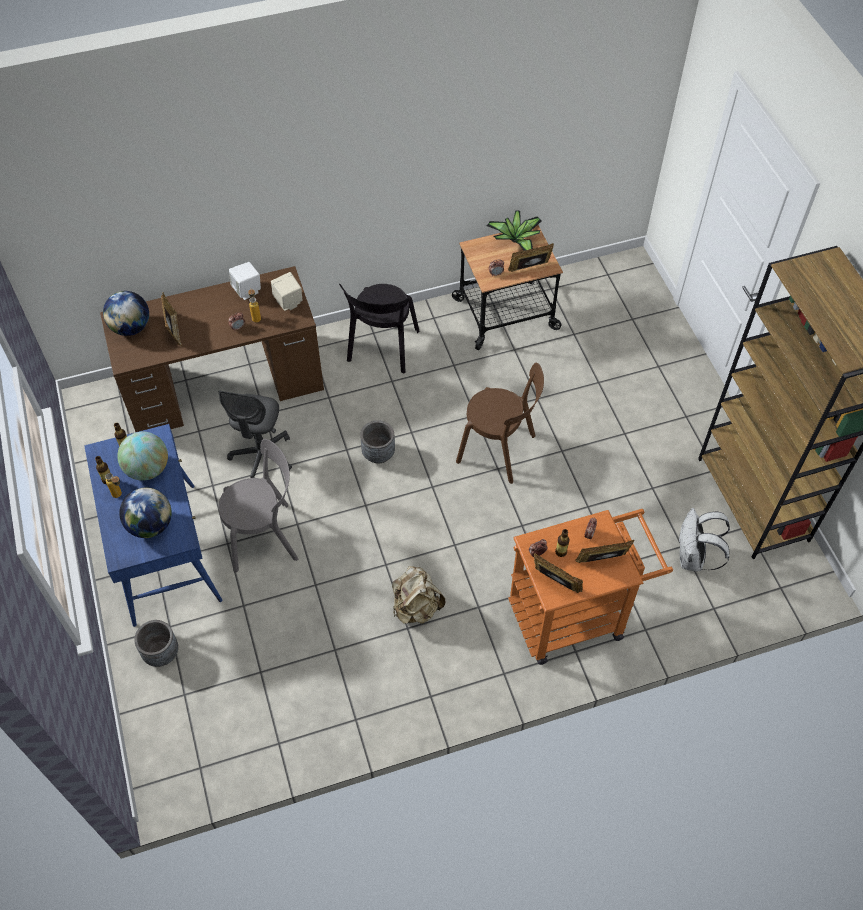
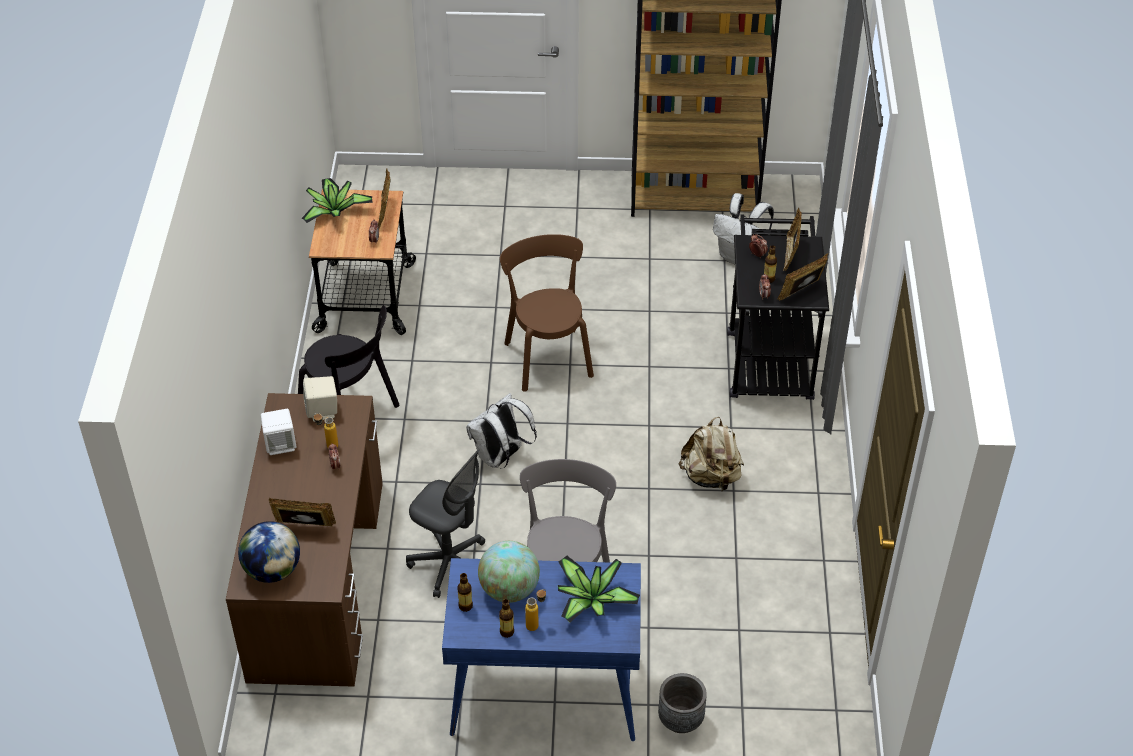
camera: 70 degrees left, 10 degrees down
globe [119,487,172,538] -> potted plant [558,556,640,622]
grey planter [360,420,395,464] -> white backpack [466,393,537,468]
brown chair [456,363,544,484] -> brown chair turned 60 degrees counterclockwise [500,234,594,392]
orange cart [508,509,673,665] -> black cart [727,214,829,400]

